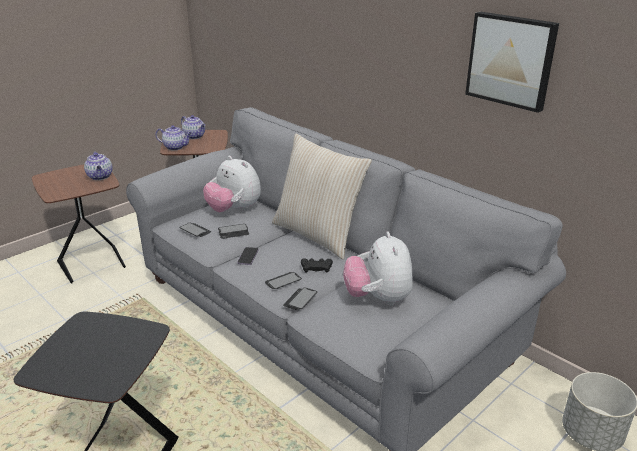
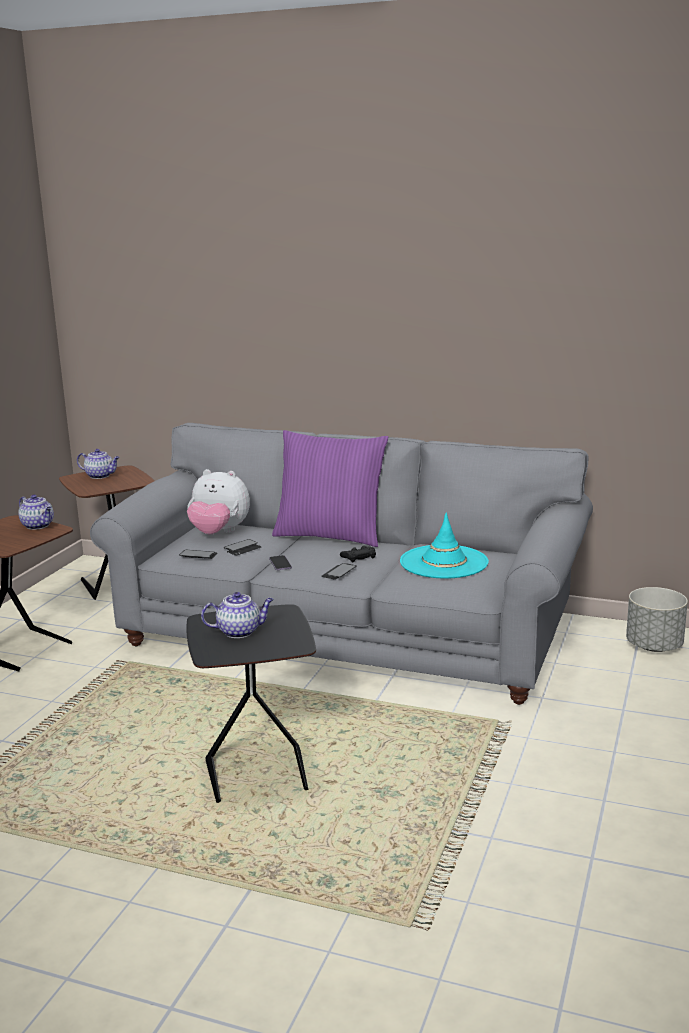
camera: 25 degrees left, 10 degrees down
teapot [156,125,192,150] -> teapot moved to [201,592,274,638]
beige pillow [272,133,372,259] -> purple pillow [272,430,388,547]
phone [283,287,317,310] -> none
plush toy [343,232,413,305] -> turquoise hat [400,513,489,579]
picture [465,12,559,113] -> none

